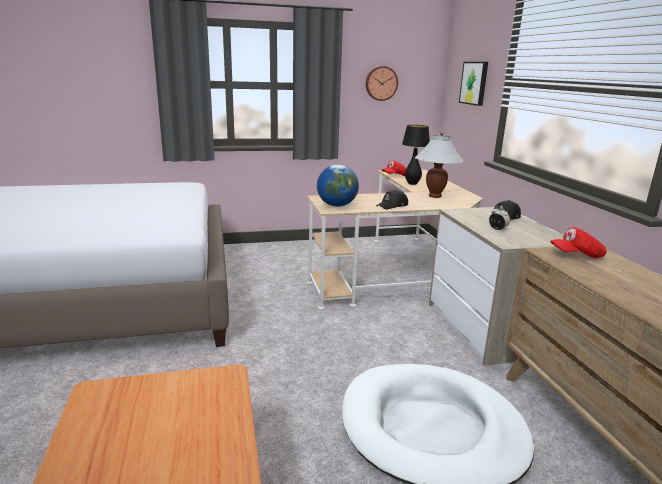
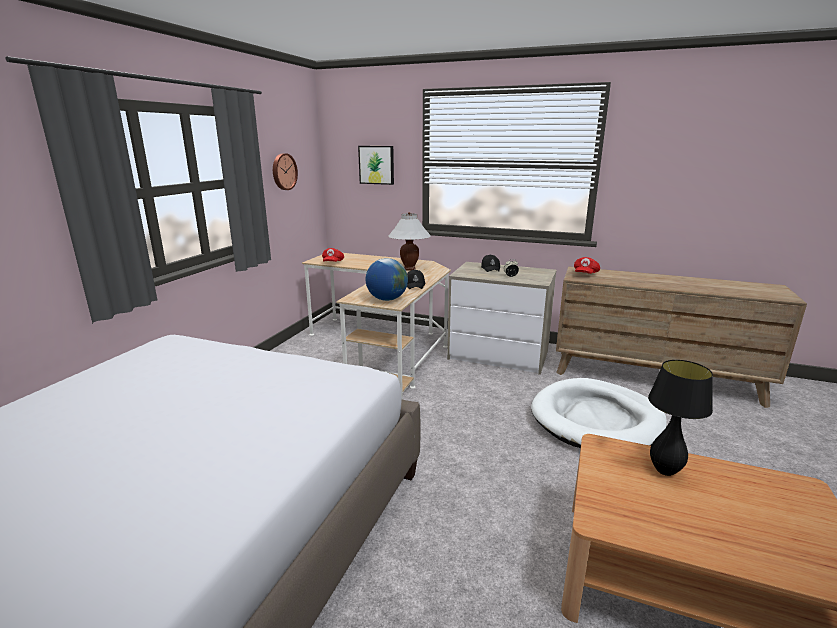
camera: 55 degrees left, 0 degrees up
black table lamp [402,125,430,185] -> black table lamp moved to [648,360,713,476]

